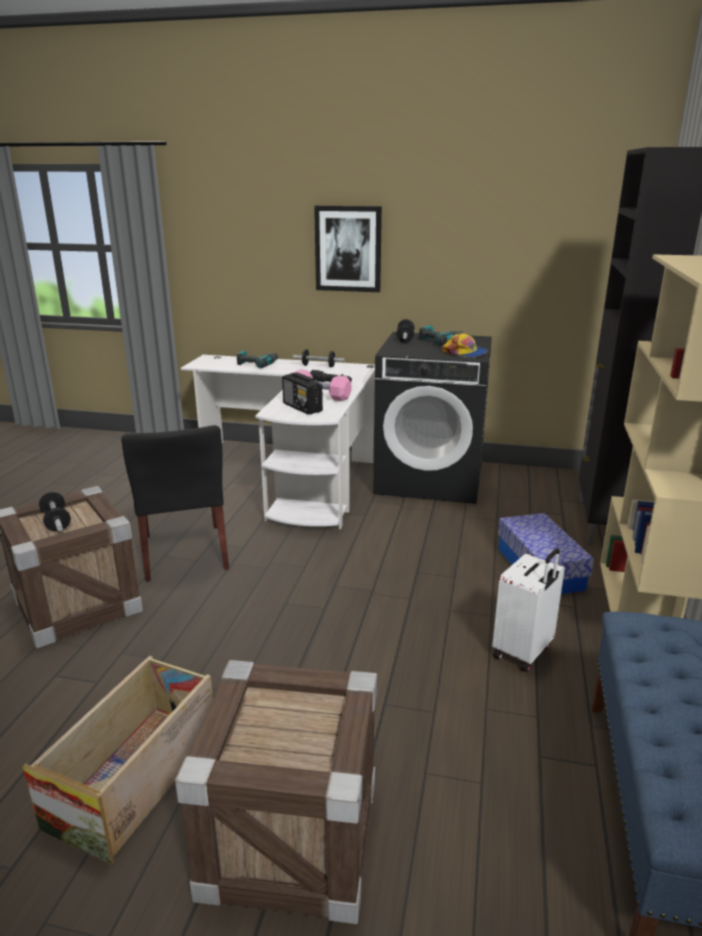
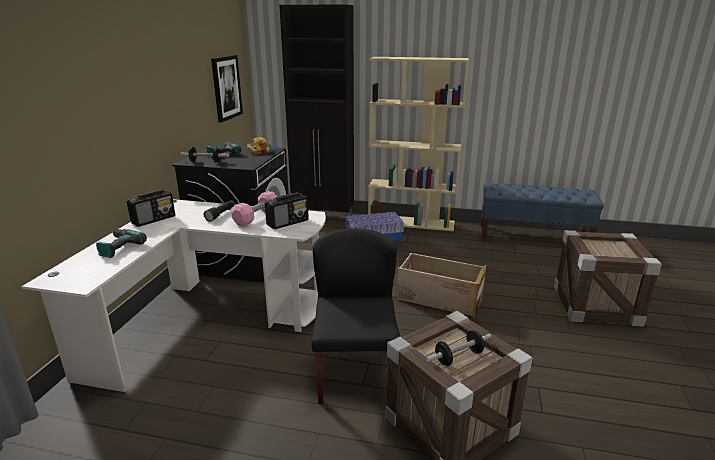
camera: 90 degrees left, 0 degrees up
crate [23,656,213,865] -> crate moved to [397,253,486,318]
black chair [121,425,229,582] -> black chair turned 75 degrees counterclockwise [311,228,400,404]
dumbbell [293,349,345,367] -> radio [127,189,175,227]
picture [314,206,382,292] -> picture moved to [211,55,243,123]
white suitcase [492,548,565,672] -> none

